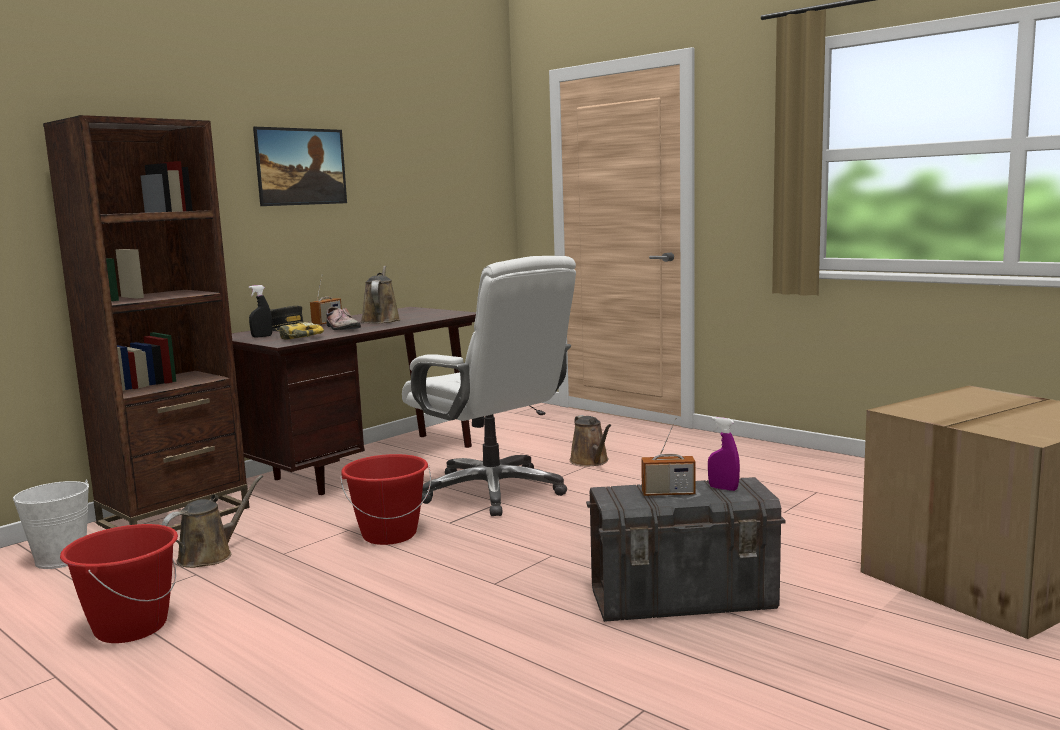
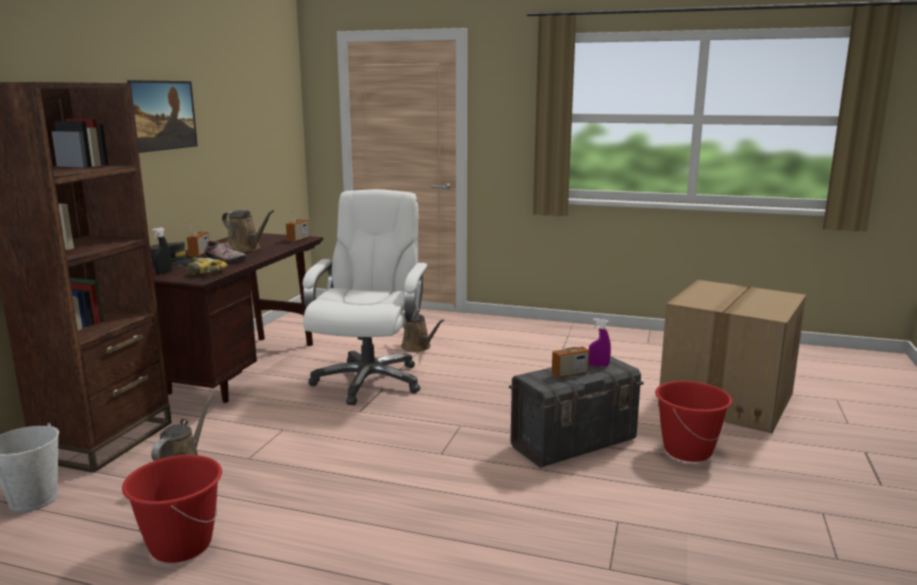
camera: 25 degrees left, 5 degrees up
red bucket [340,454,431,545] -> red bucket moved to [655,381,732,462]
brown watering can [360,266,400,324] -> brown watering can turned 150 degrees clockwise [222,210,274,252]
white office chair [402,256,576,516] -> white office chair turned 105 degrees counterclockwise [303,189,428,405]
none -> radio [286,203,309,242]

